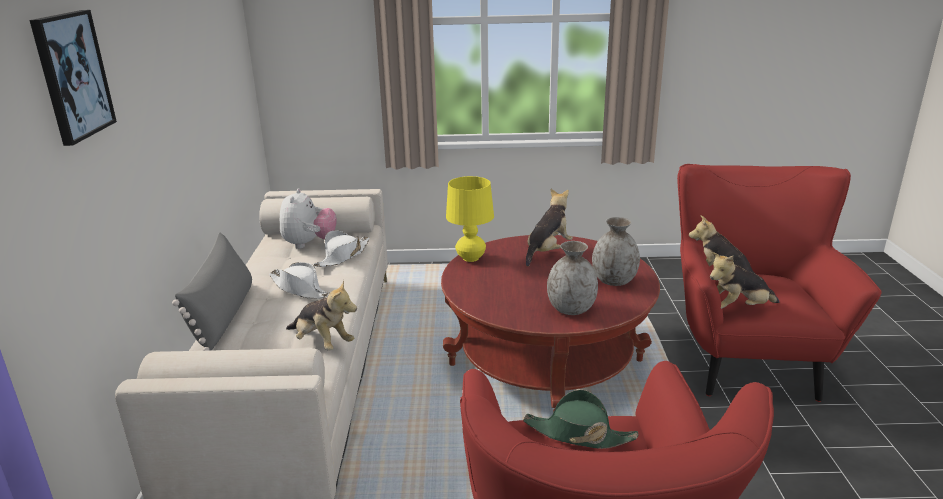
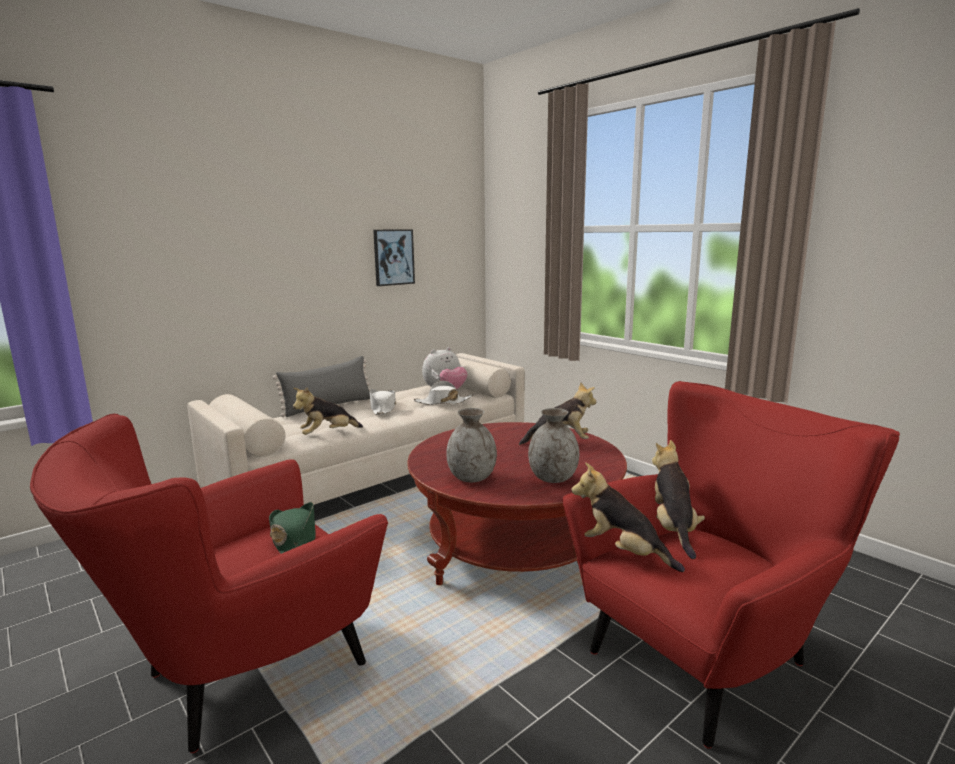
camera: 50 degrees right, 10 degrees down
picture [29,10,117,146] -> picture moved to [373,229,415,286]
plush toy [286,280,357,350] -> plush toy turned 60 degrees clockwise [293,387,363,435]
yellow table lamp [446,176,494,262] -> none

